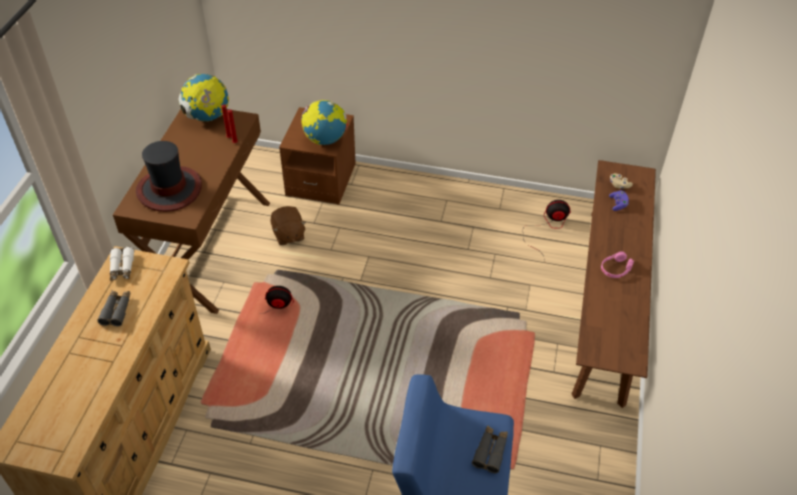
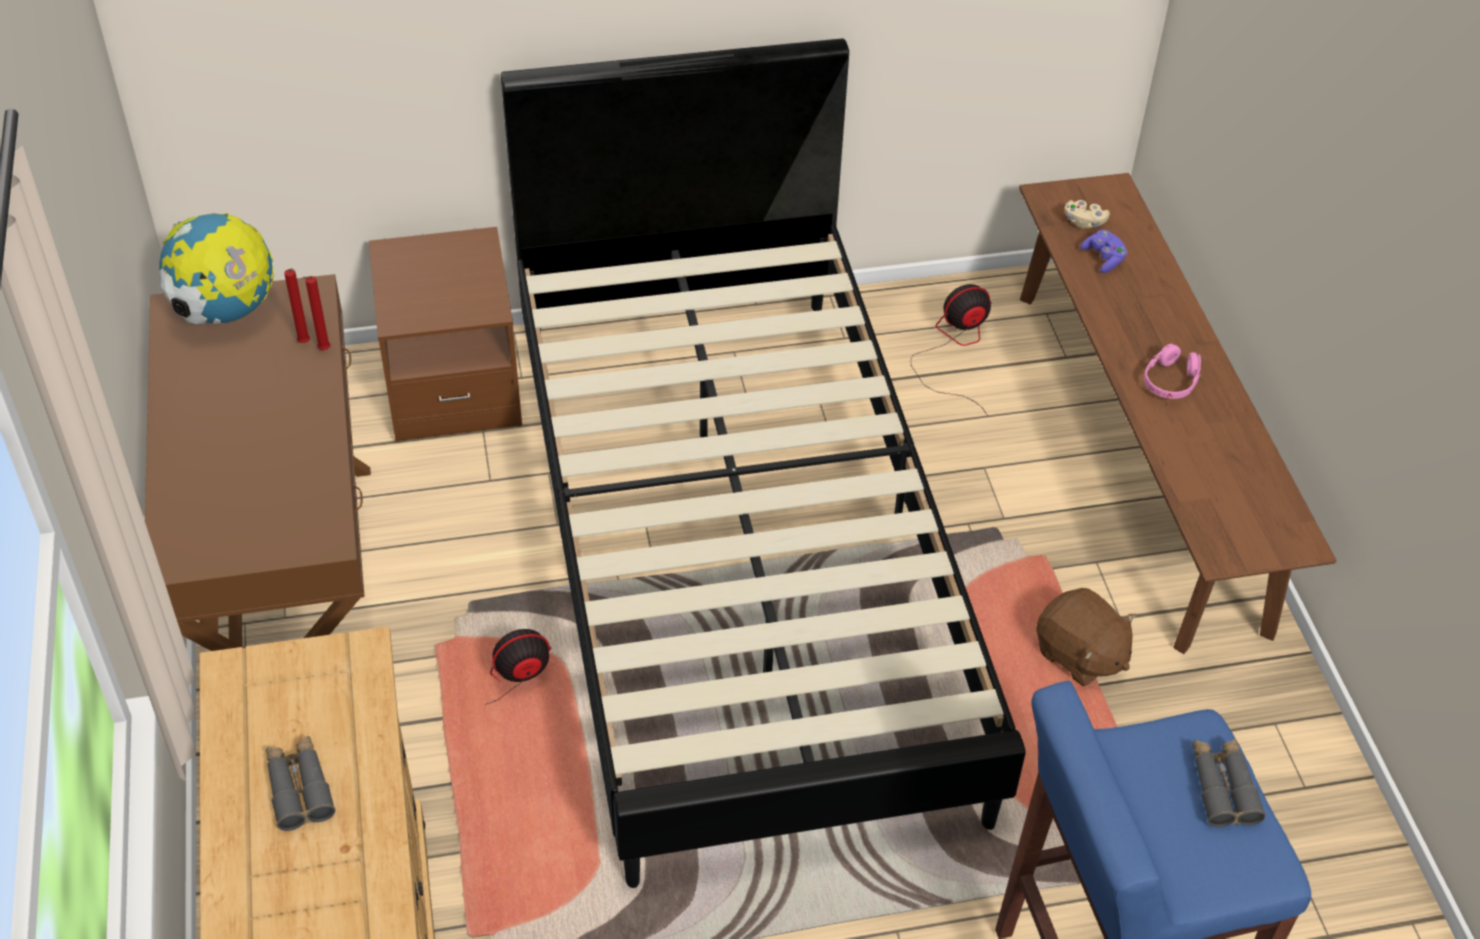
camera: 25 degrees left, 0 degrees up
white binoculars [110,247,134,281] -> none
hat [136,141,202,212] -> none
brown plush toy [271,206,306,245] -> brown plush toy moved to [1036,588,1136,686]
globe [301,100,348,145] -> none
none -> black bed [501,38,1025,888]

